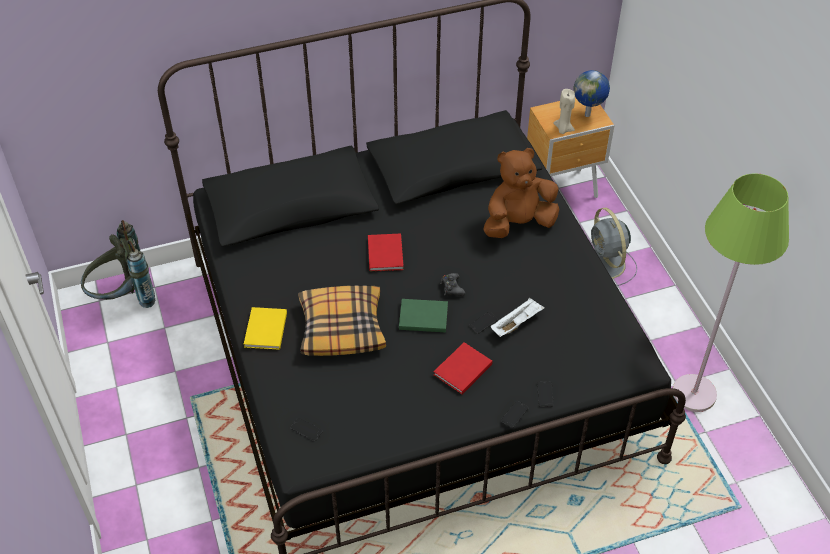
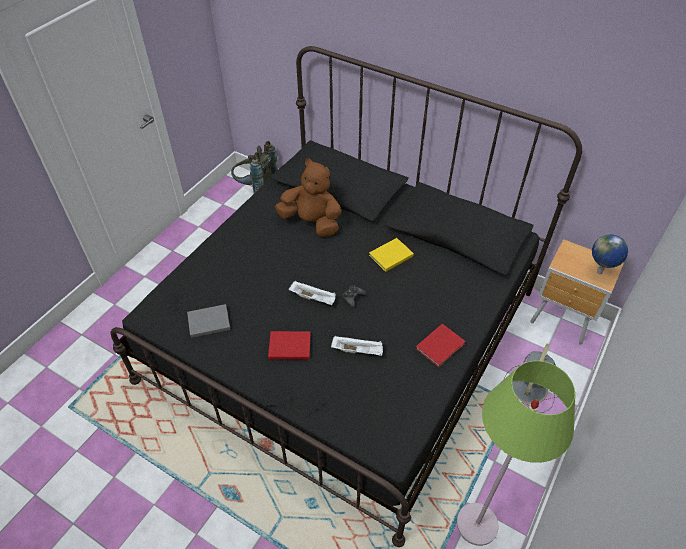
camera: 50 degrees right, 0 degrees up
yellow book [244,307,287,350] -> yellow book moved to [369,238,414,272]
pillow [298,285,386,356] -> none
red book [368,233,404,272] -> red book moved to [416,324,466,368]
green book [399,299,448,332] -> white tray [289,281,336,305]
brown plush toy [484,148,559,238] -> brown plush toy moved to [275,159,341,237]
beige candle [553,89,575,134] -> none
none -> grey book [187,304,231,338]

